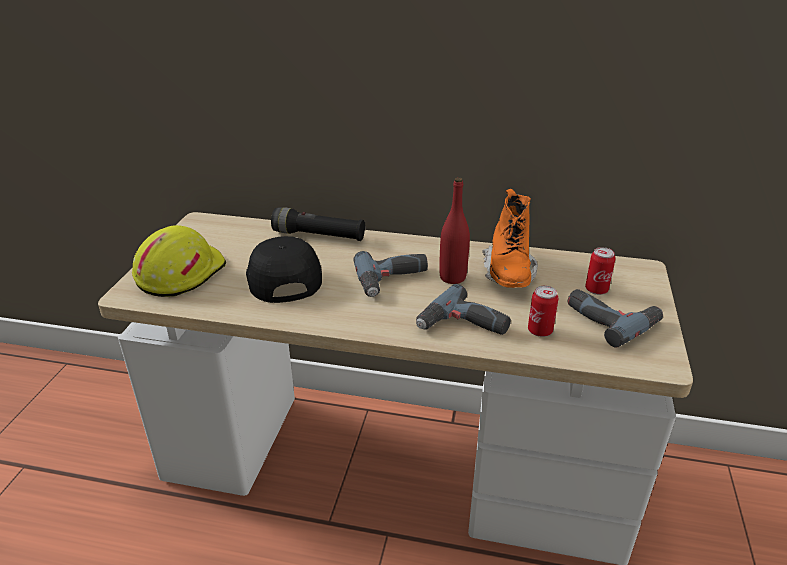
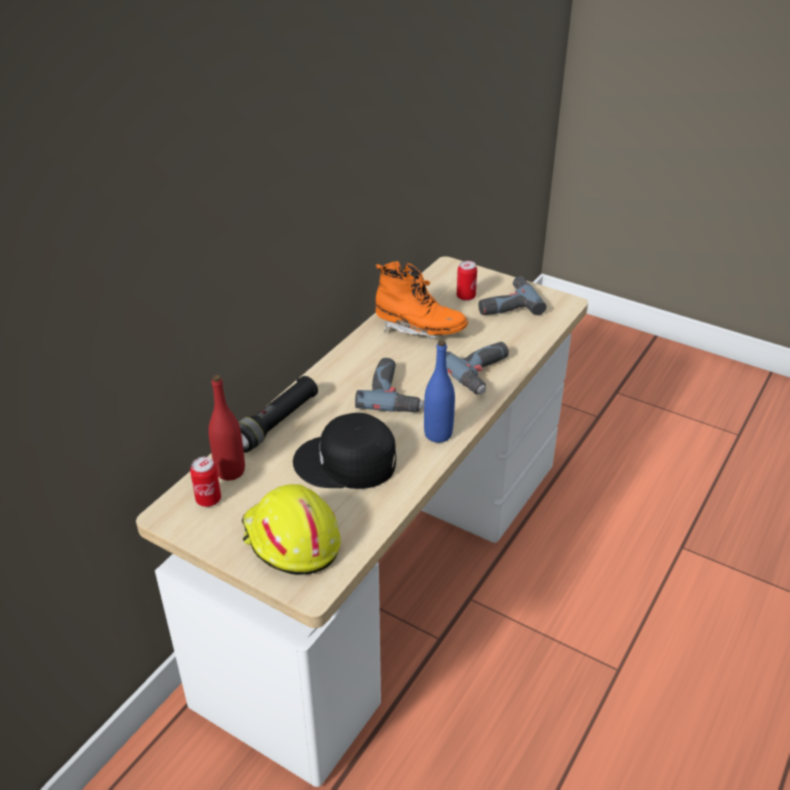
camera: 70 degrees left, 5 degrees up
red bottle [439,177,470,284] -> red bottle moved to [208,375,245,481]
can [528,286,558,337] -> can moved to [190,457,221,507]
none -> blue bottle [424,340,455,443]

